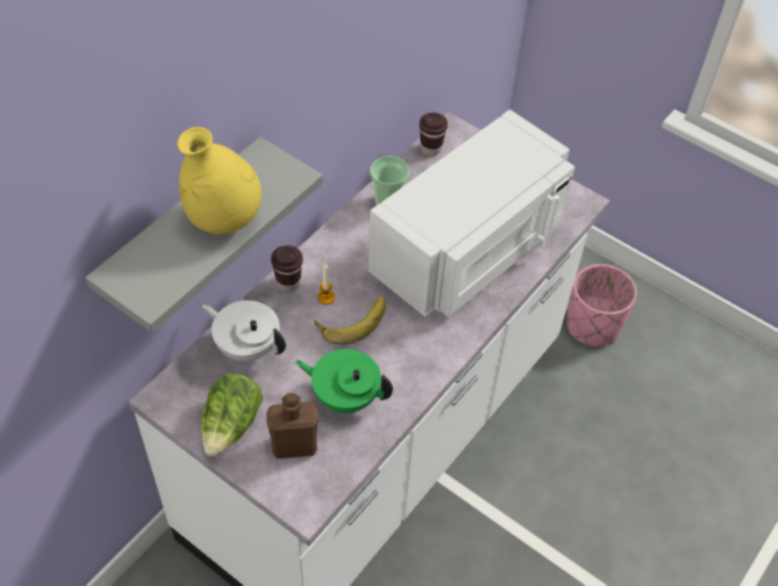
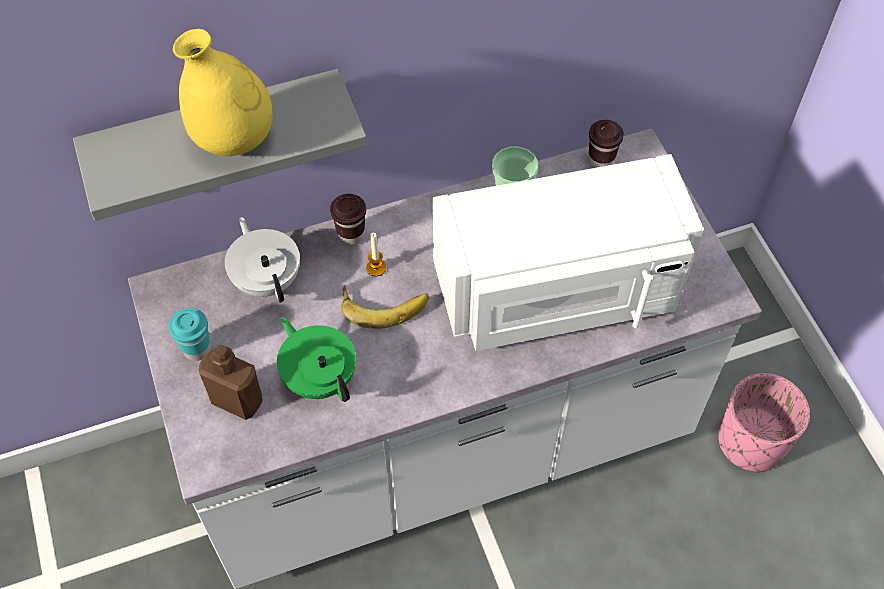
camera: 35 degrees right, 5 degrees up
lettuce [201,373,263,457] -> turquoise cup [168,308,211,361]

